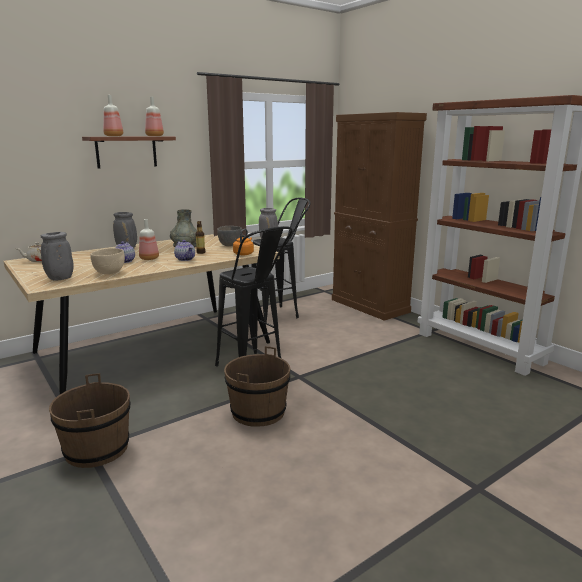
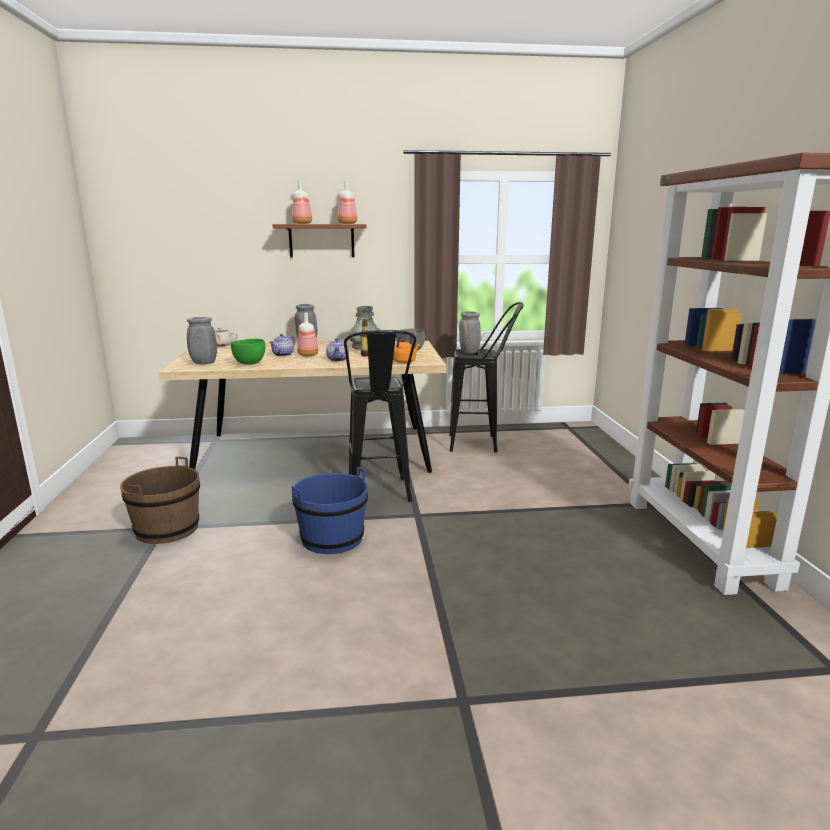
camera: 30 degrees right, 0 degrees up
beige bowl [90,248,125,274] -> green bowl [231,339,265,365]
brown bucket [224,346,290,427] -> blue bucket [292,467,368,554]
brown cabinet [332,112,427,321] -> none

